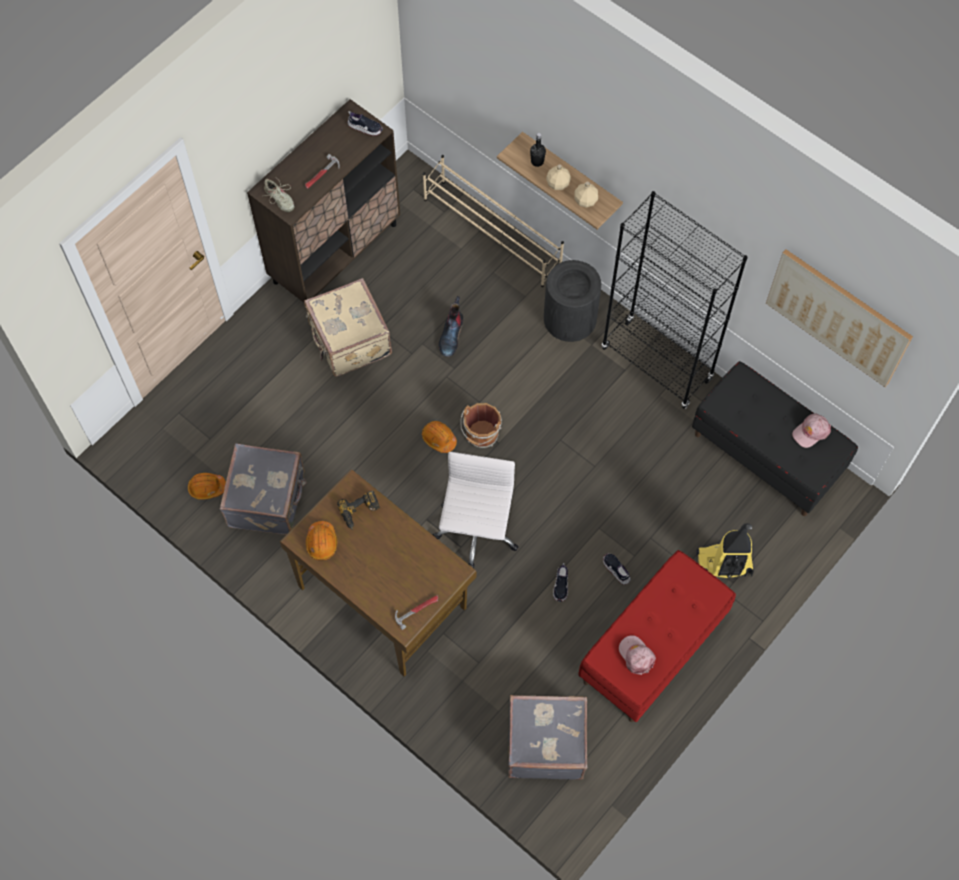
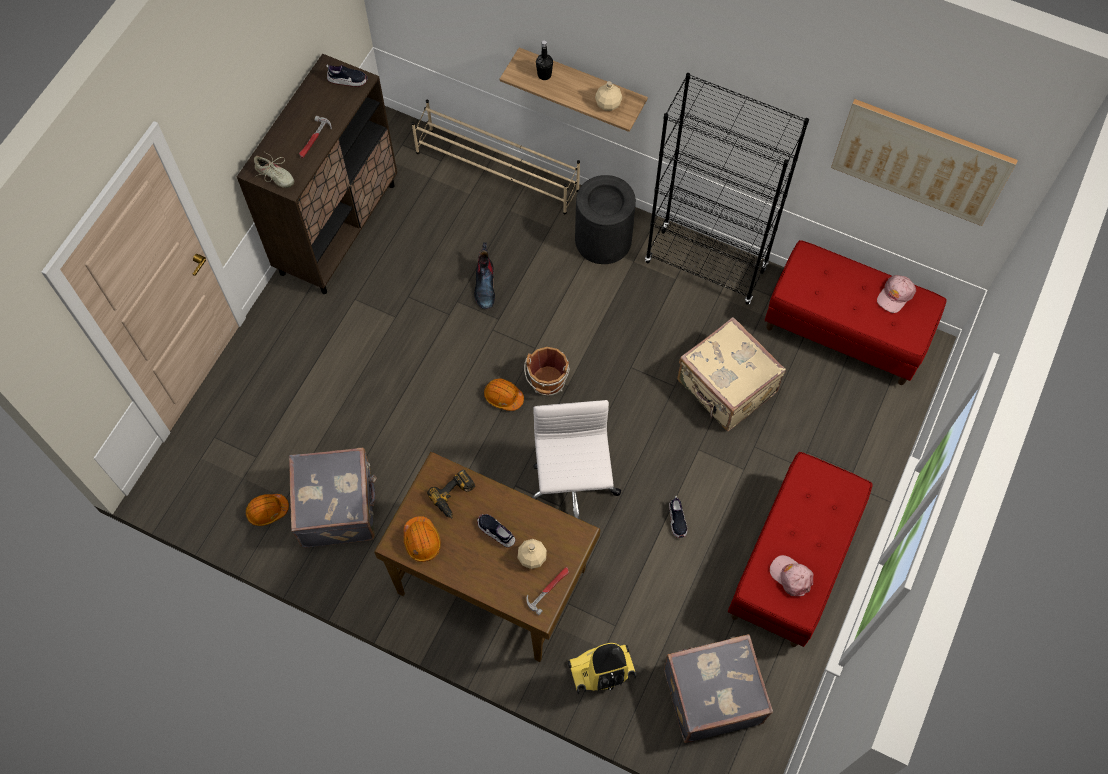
camera: 15 degrees left, 0 degrees up
beige suitcase [304,278,392,377] -> beige suitcase moved to [677,317,786,431]
beige bottle [546,164,571,190] -> beige bottle moved to [518,539,547,569]
shoe [603,553,631,585] -> shoe moved to [477,514,516,548]
black bench [692,361,858,516] -> red bench [765,240,947,385]
vacuum cleaner [697,523,754,579] -> vacuum cleaner moved to [568,643,636,694]

